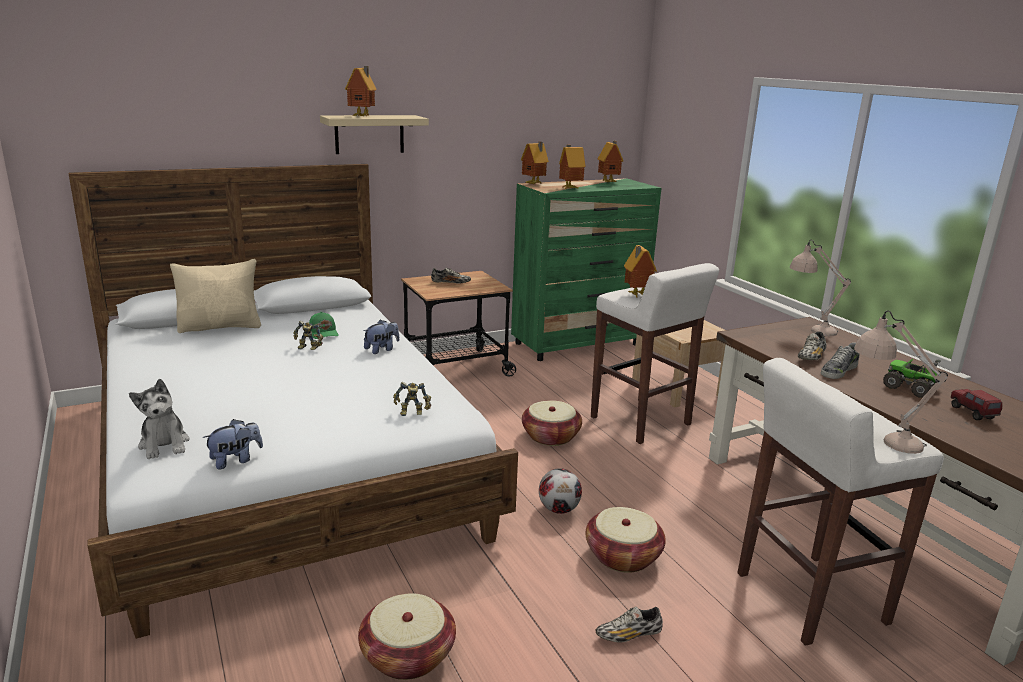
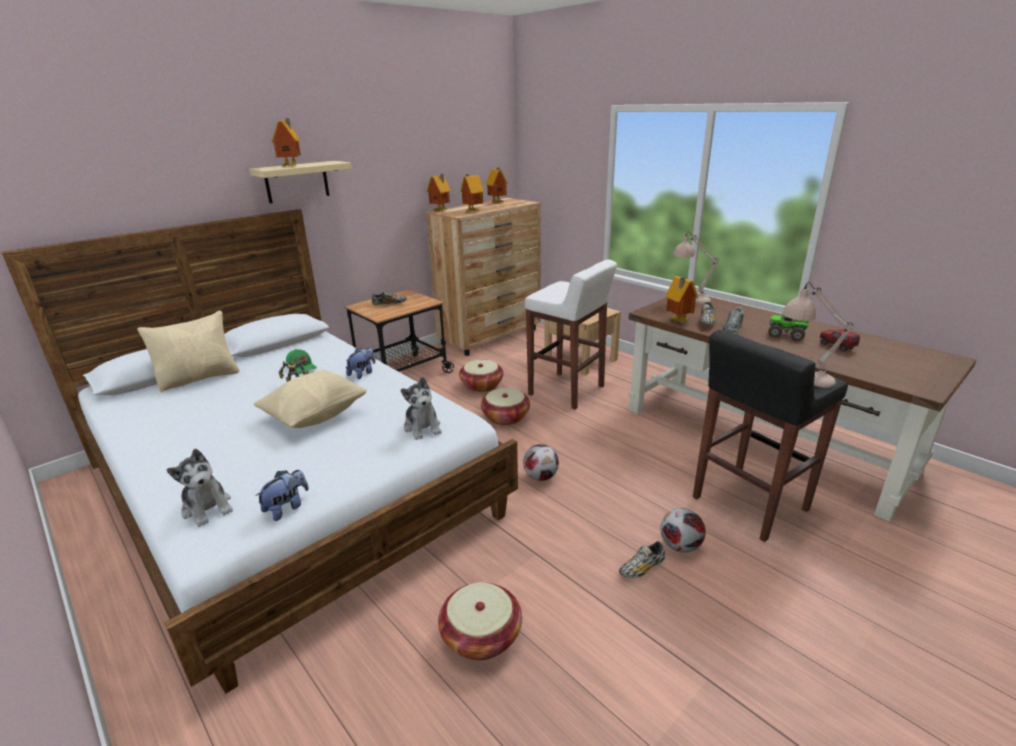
camera: 15 degrees left, 5 degrees up
toy robot [393,382,431,416] -> plush toy [401,377,441,440]
green dresser [511,178,661,361] -> brown dresser [426,198,541,356]
basket [586,507,666,573] -> basket moved to [459,360,503,392]
toy house [624,245,657,297] -> toy house moved to [665,276,698,324]
white stool [737,358,944,646] -> black stool [693,330,848,542]
none -> beige pillow [253,370,367,428]
none -> football [660,508,706,552]

